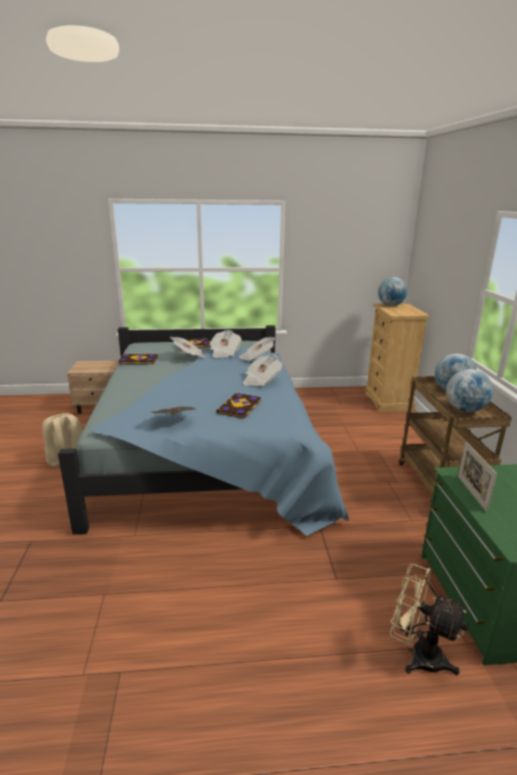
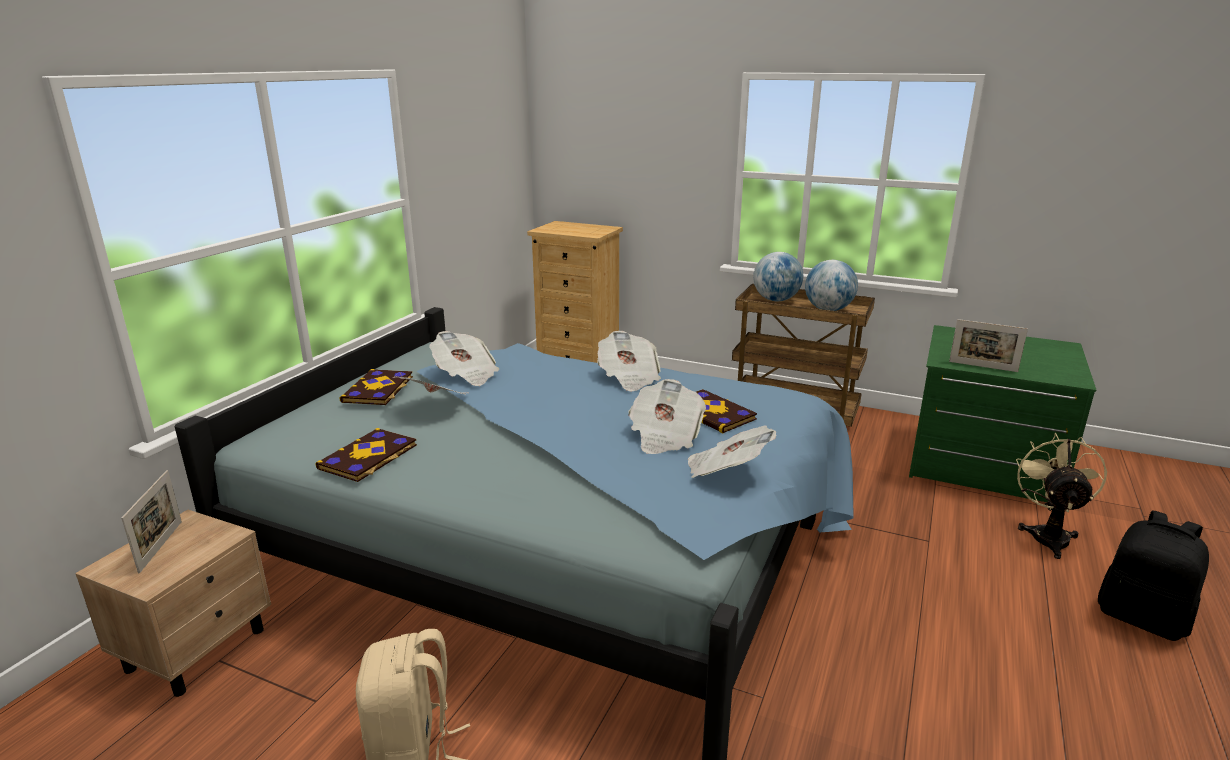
camera: 60 degrees left, 0 degrees up
newspaper [239,337,275,361] -> newspaper moved to [628,379,706,454]
globe [378,277,407,306] -> none
beige fan [390,564,469,675] -> beige fan turned 135 degrees clockwise [1016,433,1107,559]
none -> picture frame [121,470,182,574]
none -> black backpack [1098,511,1209,641]

